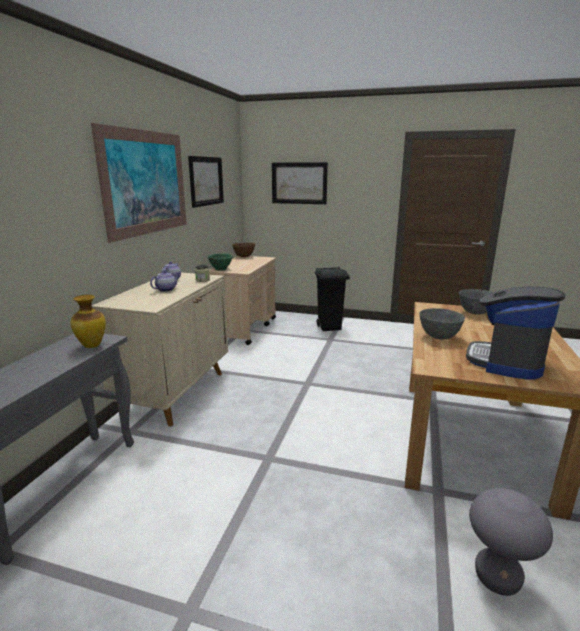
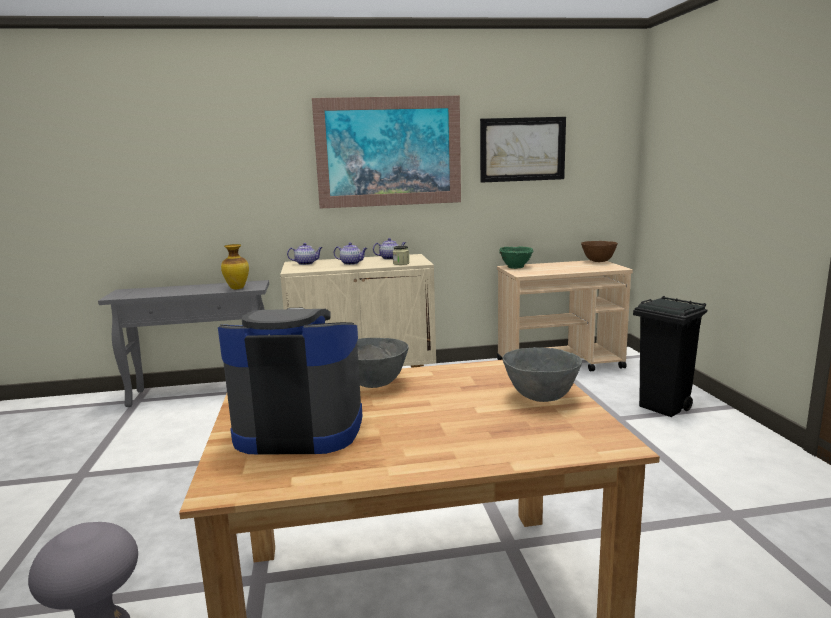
camera: 65 degrees right, 5 degrees down
picture [272,162,328,204] -> none
none -> teapot [287,243,323,265]

